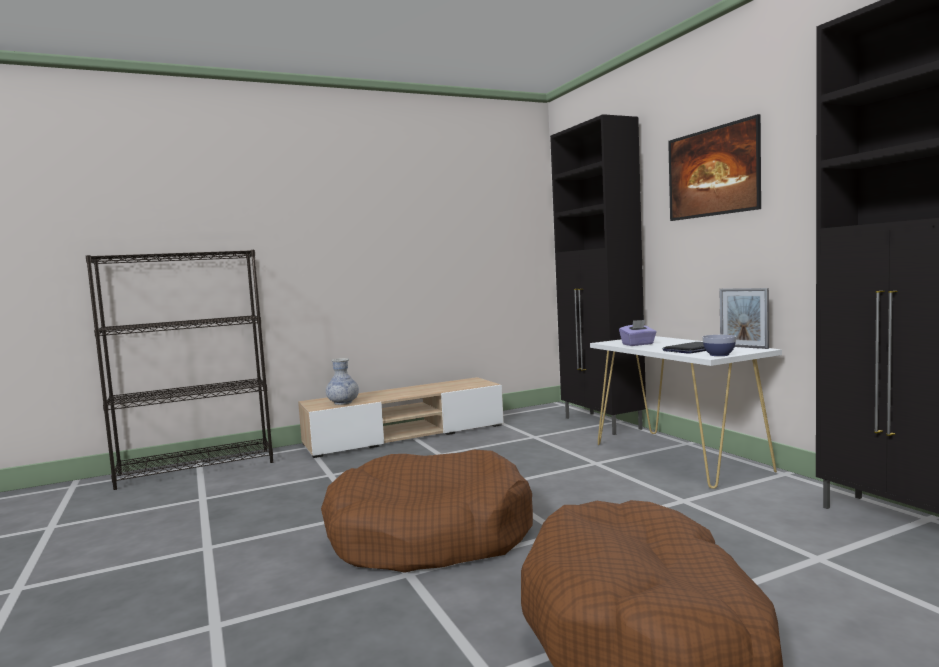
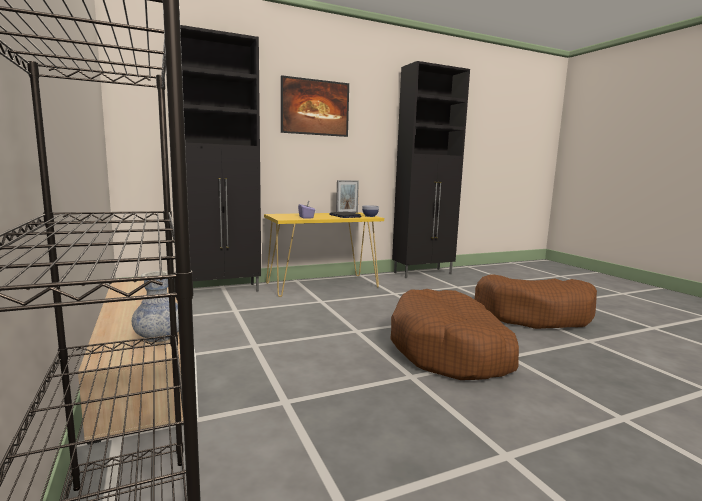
camera: 90 degrees left, 5 degrees up
white console table [590,336,782,489] -> yellow console table [264,212,384,297]

